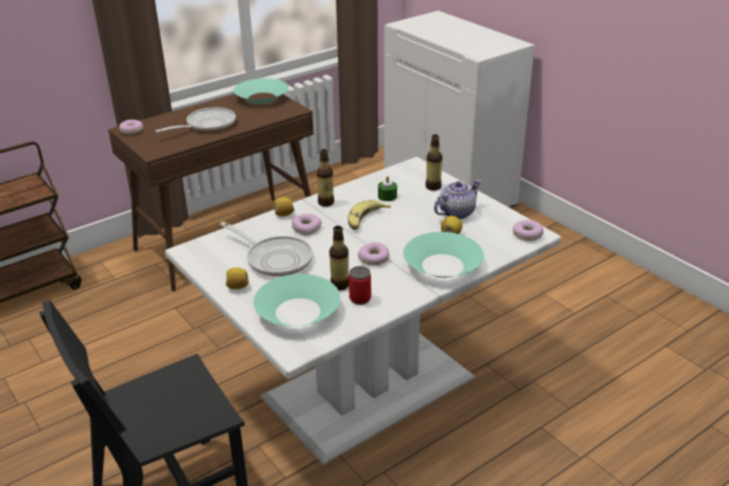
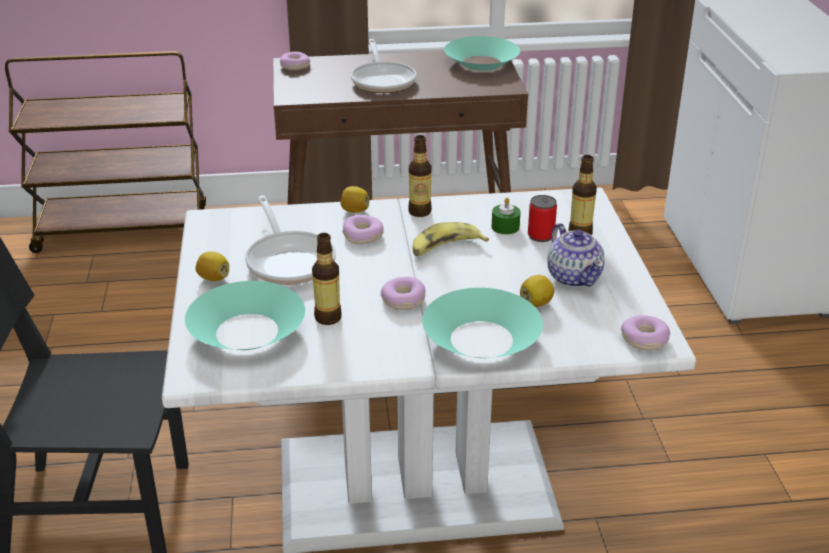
camera: 30 degrees right, 0 degrees up
frying pan [155,107,236,133] -> frying pan turned 90 degrees clockwise [351,39,417,93]
can [349,266,371,305] -> can moved to [528,195,557,242]
teapot [434,180,481,219] -> teapot turned 75 degrees clockwise [547,223,605,288]

